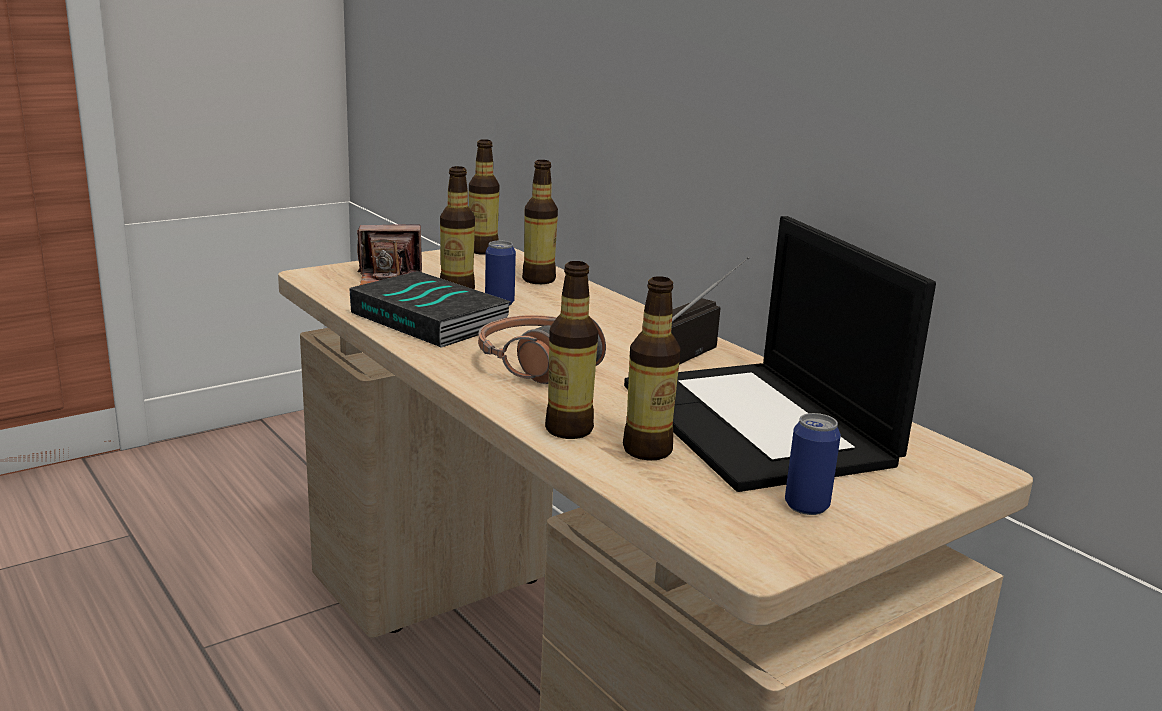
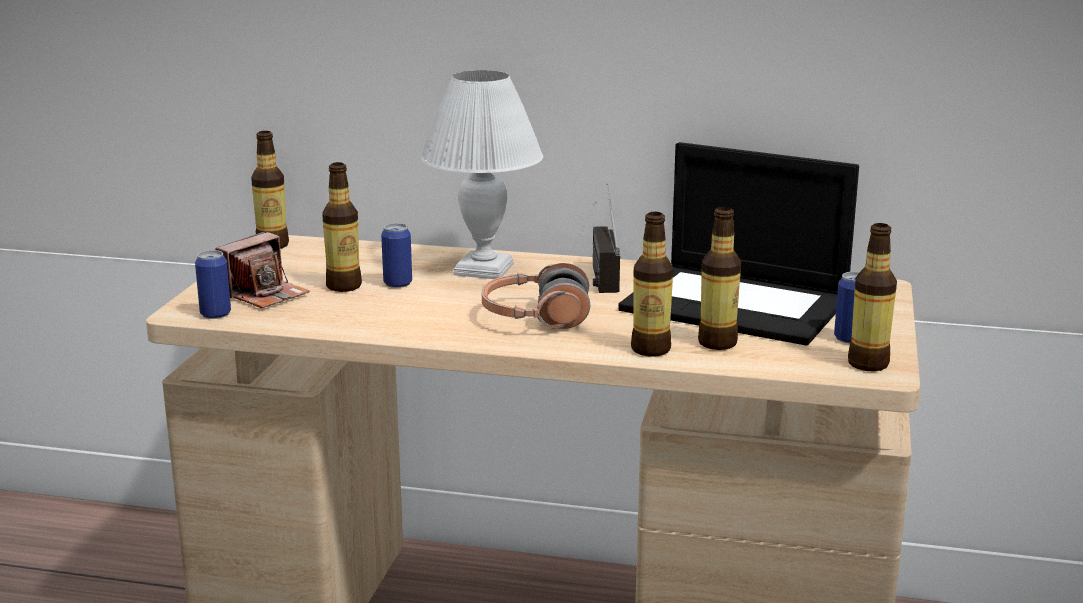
camera: 40 degrees left, 0 degrees up
book [350,271,511,348] -> none
bottle [522,160,558,284] -> bottle moved to [848,223,897,371]
none -> can [195,250,231,319]
none -> white table lamp [421,70,543,279]

